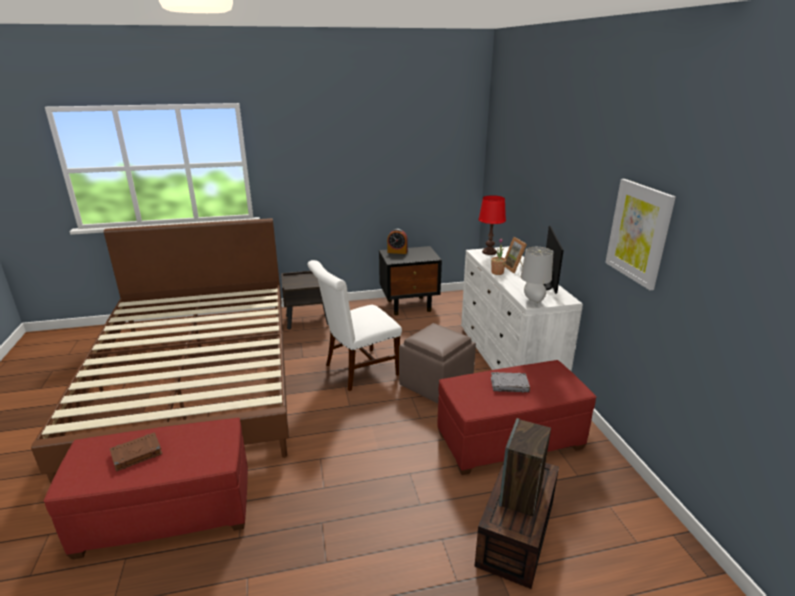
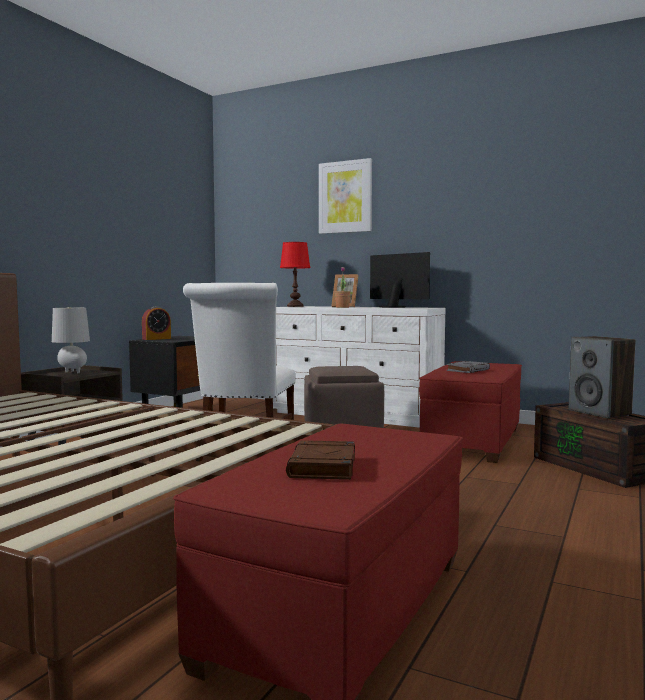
camera: 50 degrees left, 20 degrees down
grey table lamp [521,247,553,307] -> grey table lamp moved to [52,307,90,373]
picture [605,179,676,290] -> picture moved to [319,158,372,234]

